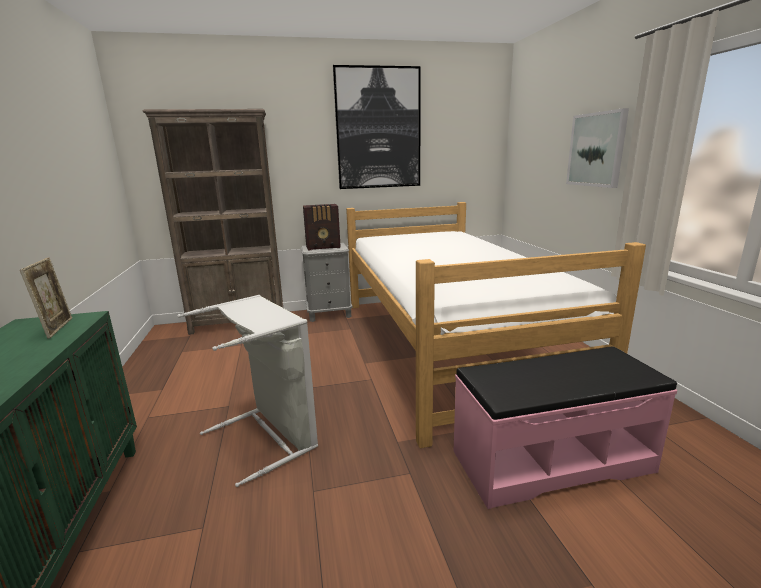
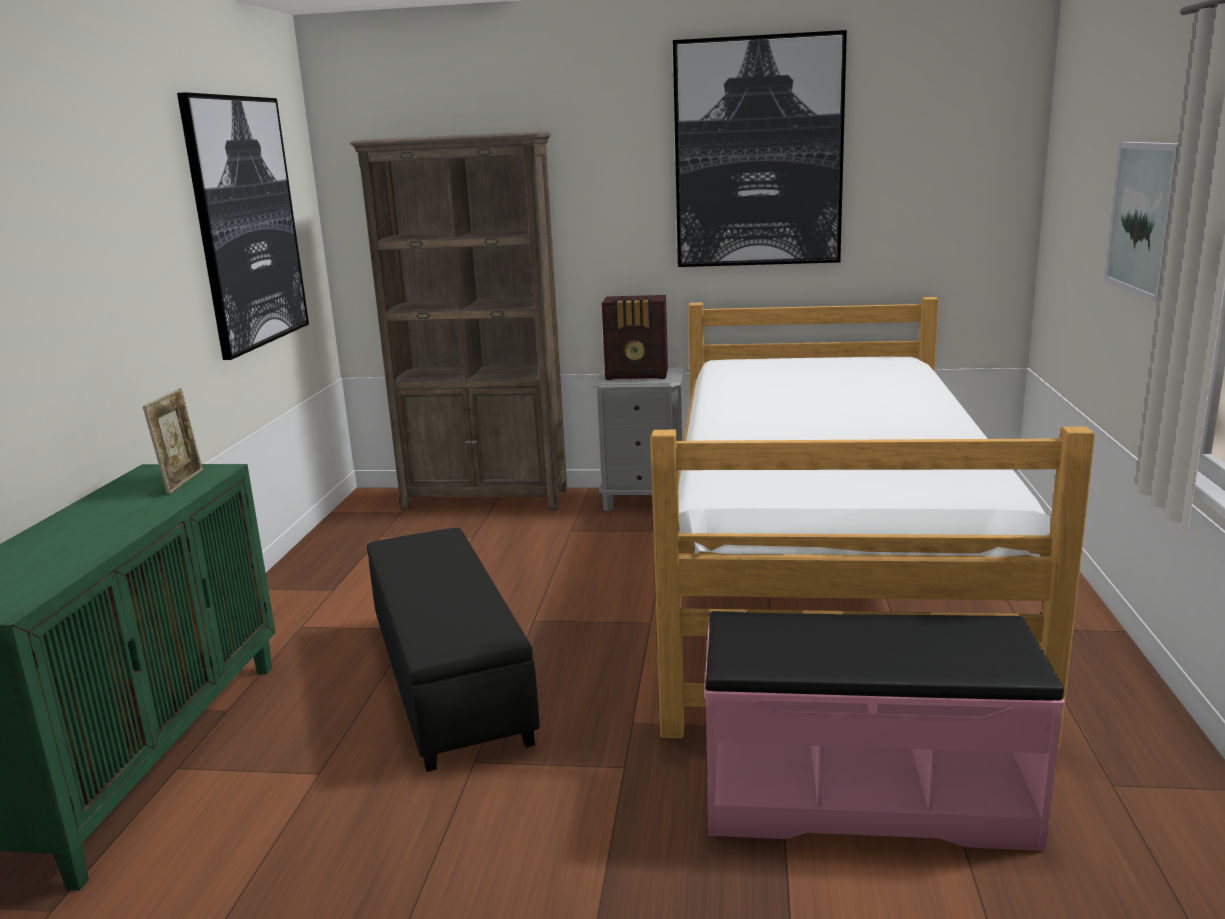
camera: 20 degrees right, 0 degrees up
grey laundry basket [177,295,318,487] -> black ottoman [367,528,539,772]
none -> picture [177,92,309,360]

